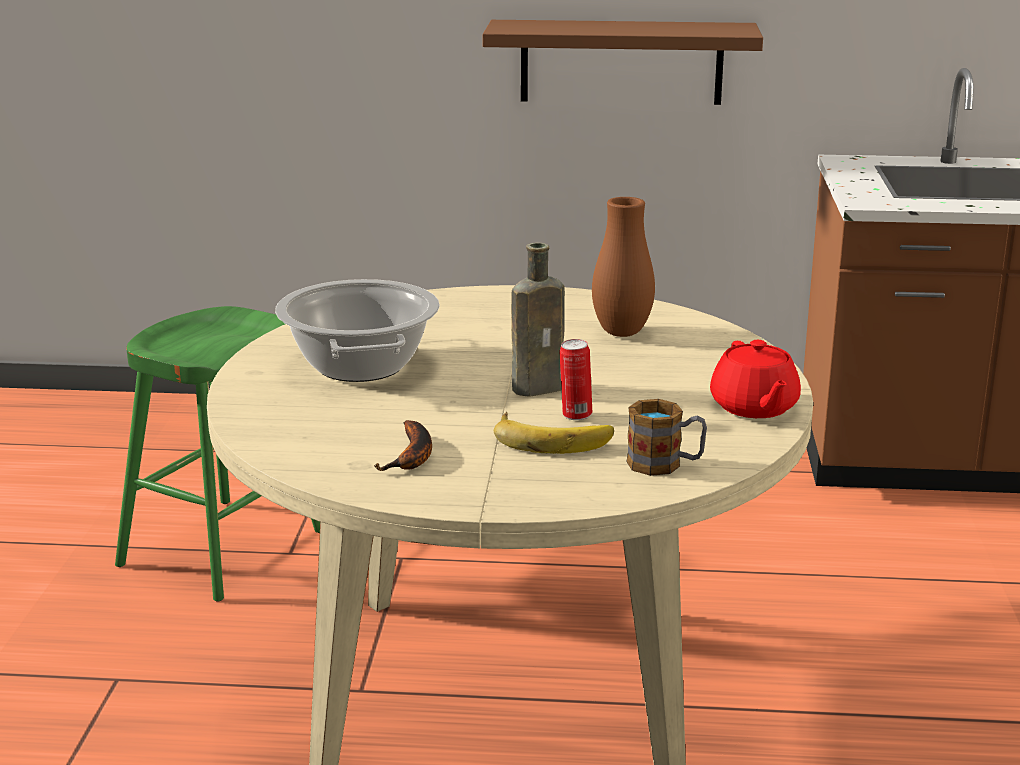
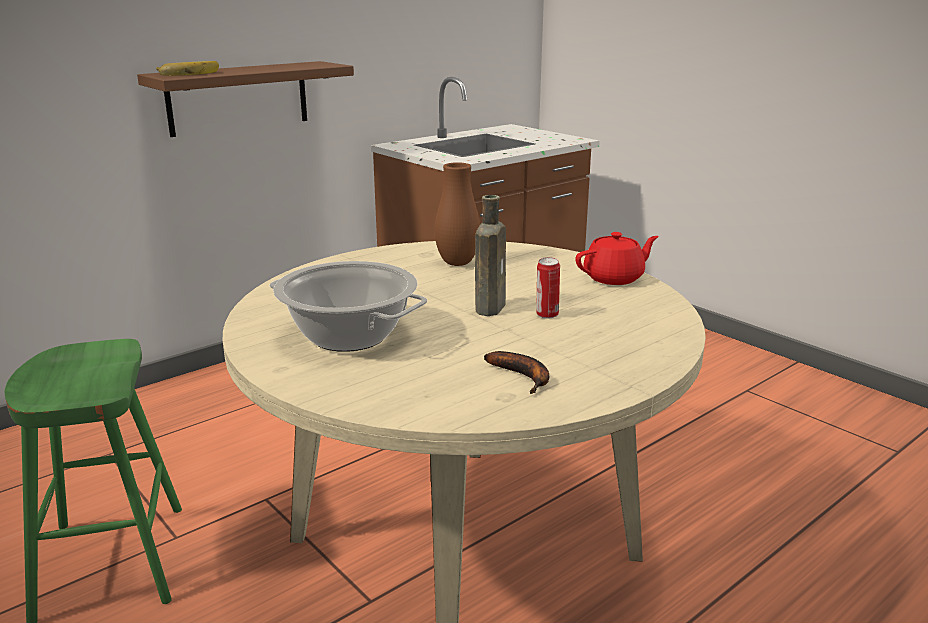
camera: 45 degrees left, 0 degrees up
banana [494,412,614,454] -> banana moved to [156,61,219,76]
mug [626,399,707,476] -> none
red teapot [710,340,801,418] -> red teapot turned 60 degrees counterclockwise [575,232,659,285]

